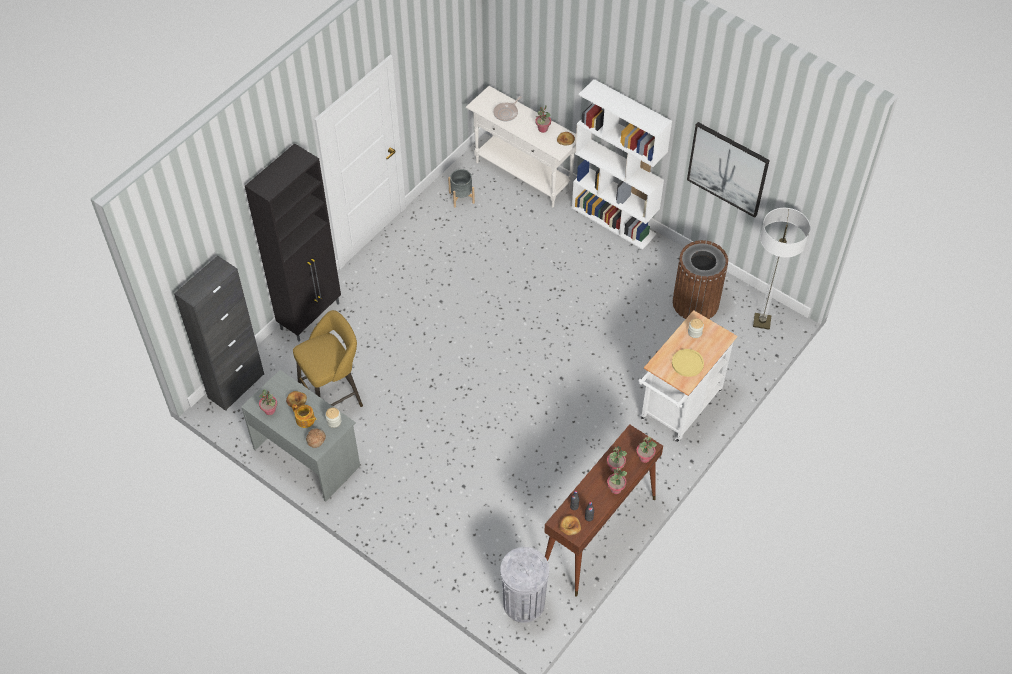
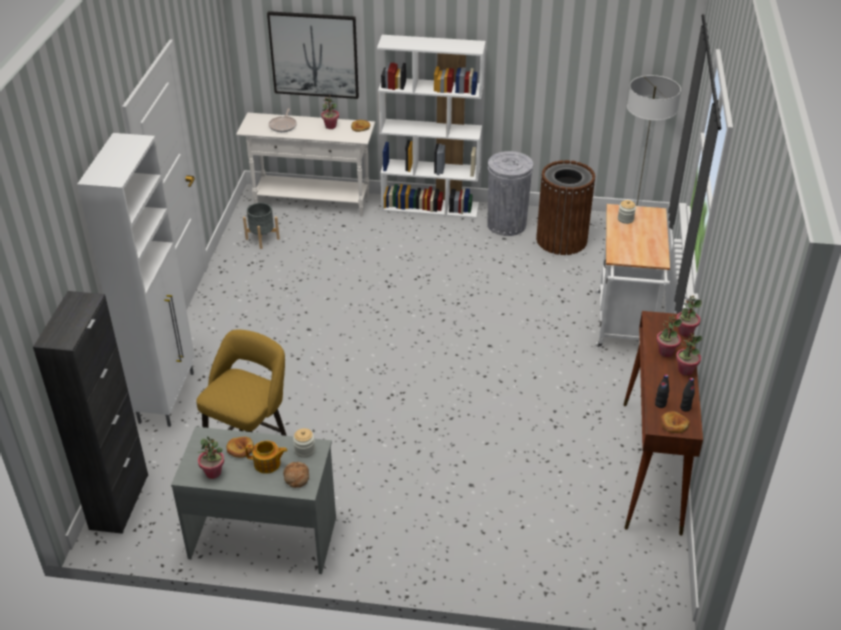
camera: 30 degrees left, 15 degrees down
black cabinet [245,143,341,342] -> white cabinet [77,133,195,427]
grey trash can [500,547,549,623] -> grey trash can moved to [488,151,533,236]
yellow plate [672,349,704,377] -> none
picture [687,122,770,218] -> picture moved to [267,11,359,99]

